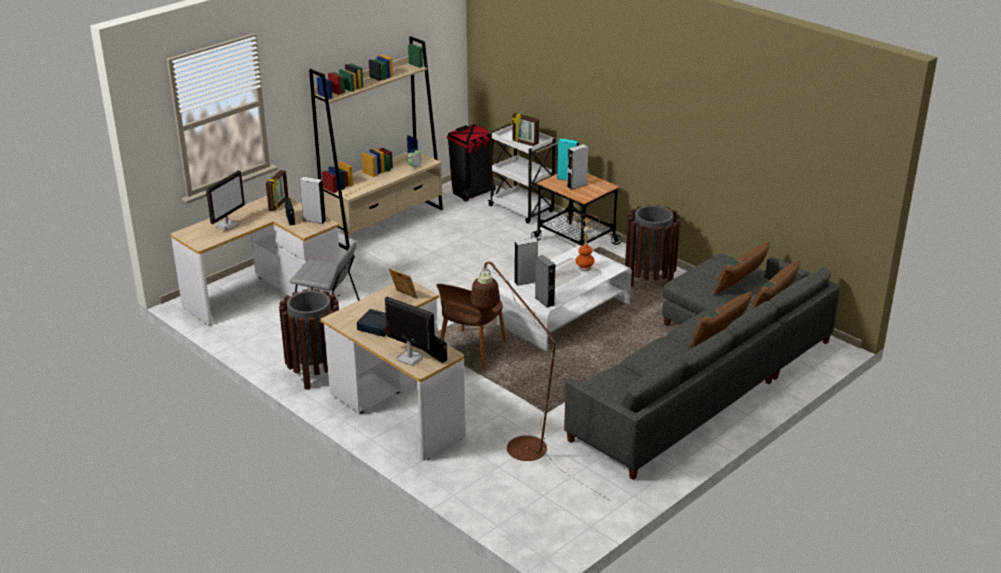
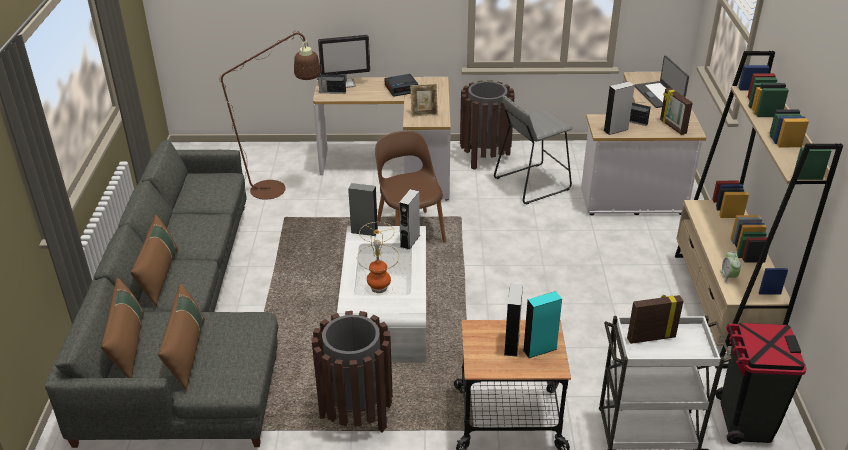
camera: 135 degrees right, 5 degrees up
monitor [206,170,245,230] -> laptop [635,55,689,108]

